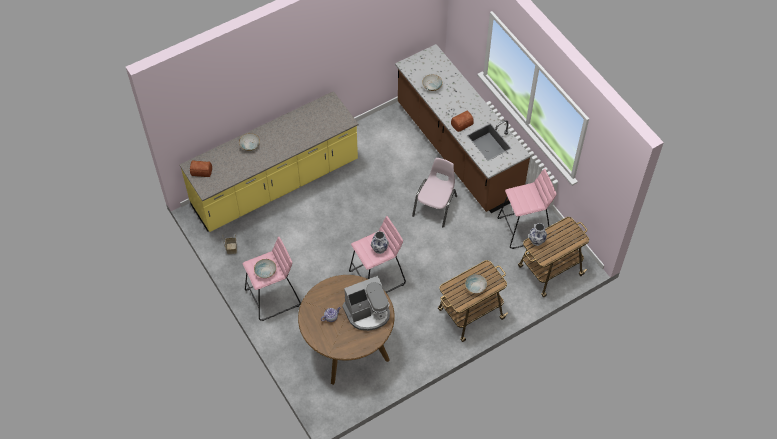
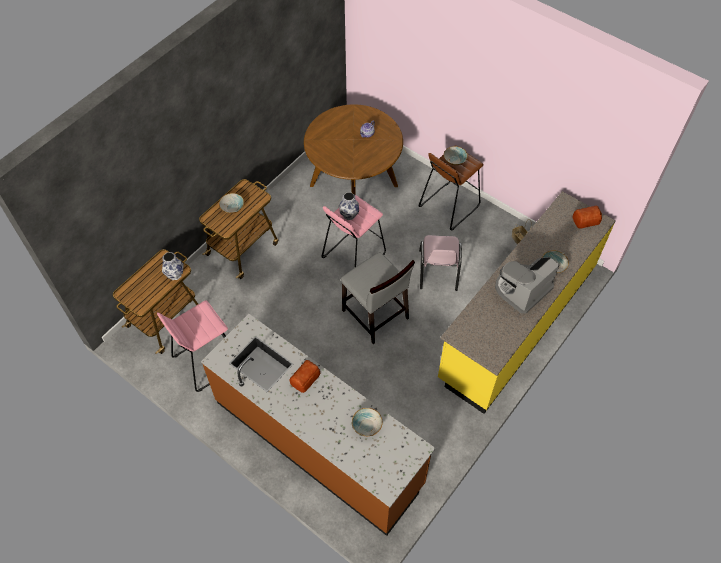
camera: 160 degrees right, 0 degrees up
pink stool [243,237,301,321] -> brown stool [419,145,484,230]
coffee machine [343,276,390,331] -> coffee machine moved to [495,257,559,314]
pink chair [412,158,457,227] -> pink chair moved to [419,235,462,291]
none -> grey chair [341,252,415,344]

